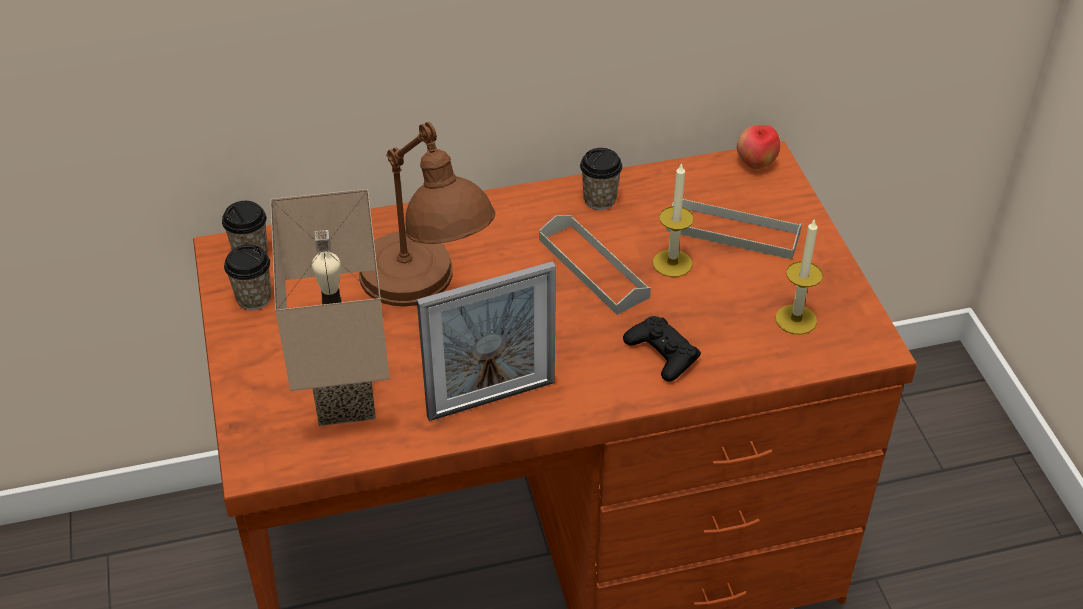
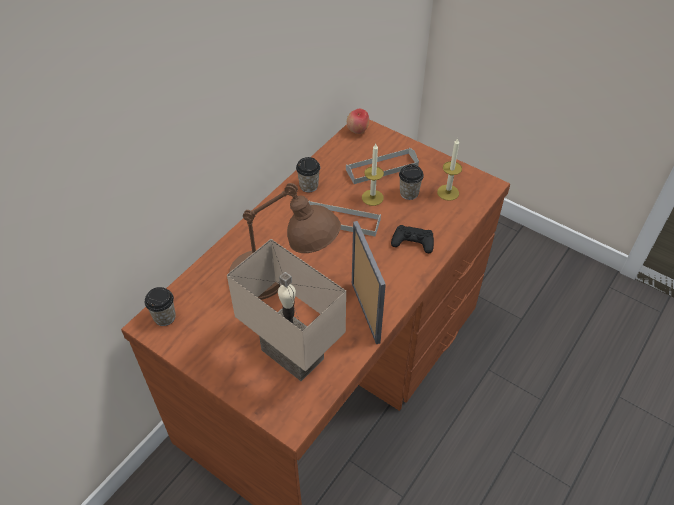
camera: 40 degrees left, 5 degrees up
cup [224,244,271,310] -> cup moved to [399,164,424,200]
picture frame [417,261,556,421] -> picture frame turned 45 degrees counterclockwise [352,221,386,344]

